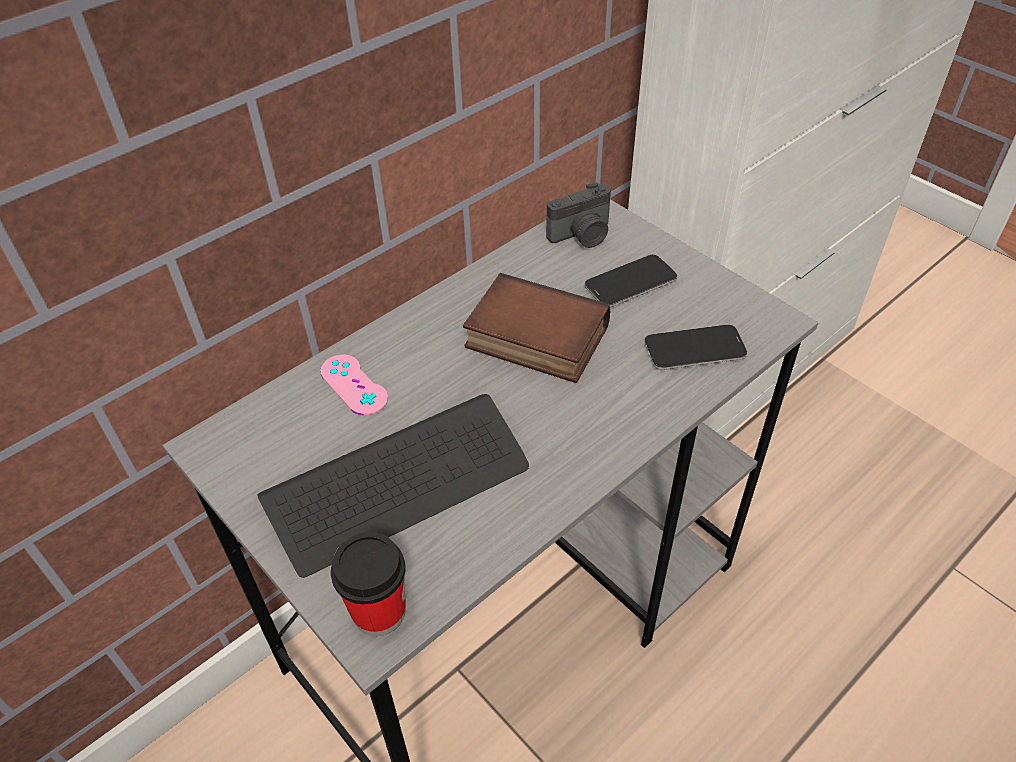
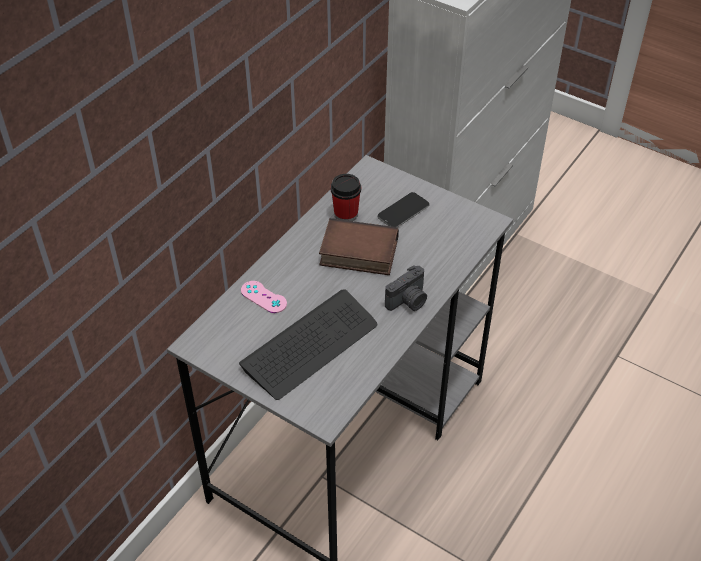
camera: 15 degrees left, 0 degrees up
cup [331,532,406,636] -> cup moved to [330,174,361,221]
camera [546,182,611,248] -> camera moved to [385,265,427,311]
phone [645,325,747,370] -> none

